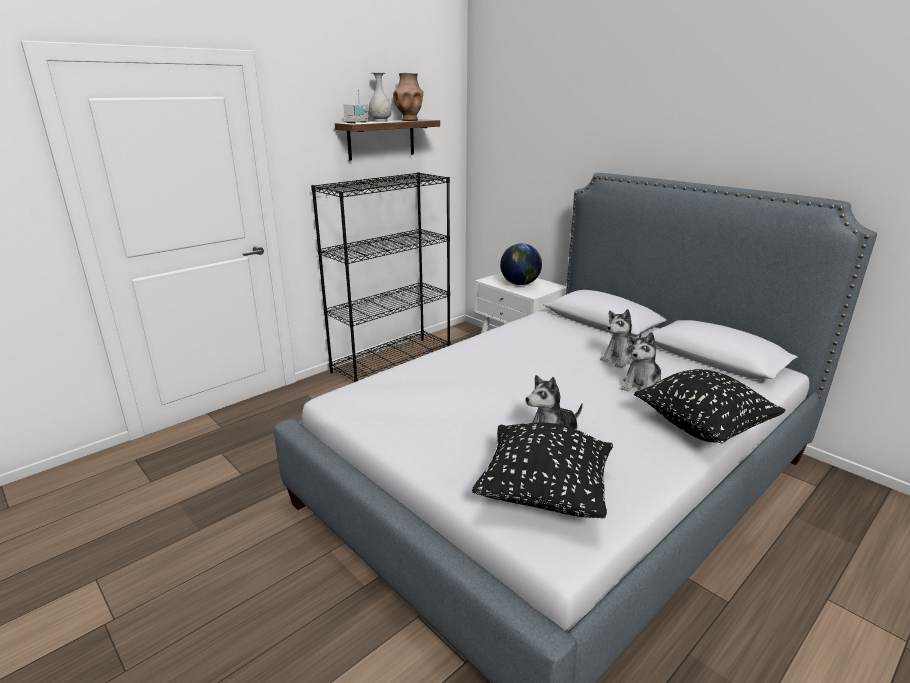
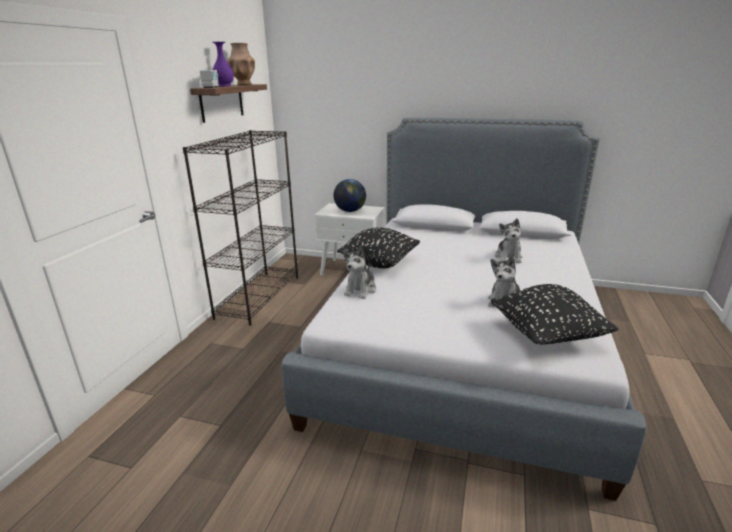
camera: 30 degrees left, 0 degrees up
white vase [369,72,392,122] -> purple vase [212,42,234,86]
plush toy [600,309,642,368] -> plush toy moved to [343,247,376,299]
black pillow [634,369,786,443] -> black pillow moved to [337,228,420,269]

